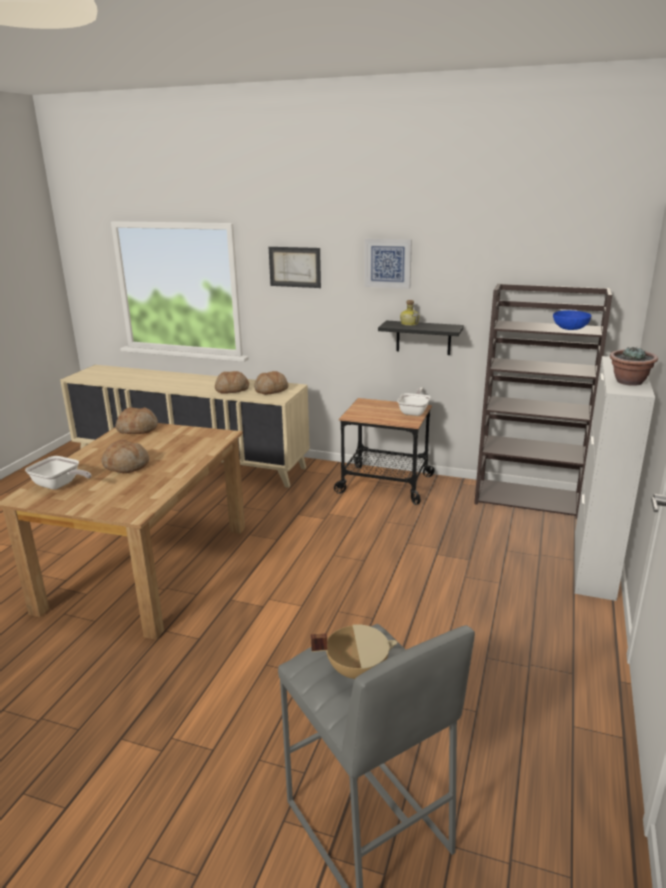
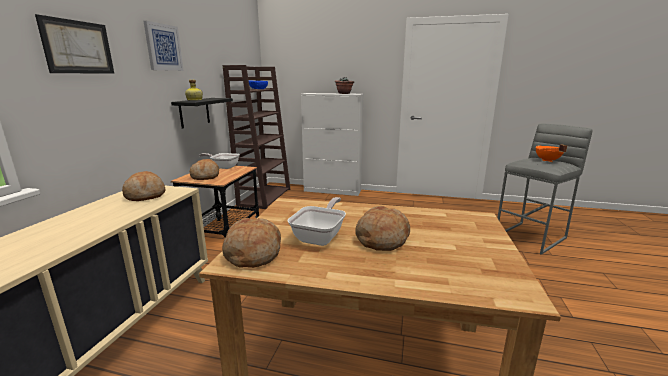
camera: 95 degrees left, 5 degrees down
frying pan [25,456,91,490] -> frying pan moved to [287,197,346,246]
bread [215,371,249,393] -> bread moved to [190,159,219,180]
beige cooking pot [311,624,398,679] -> orange cooking pot [536,144,567,162]

